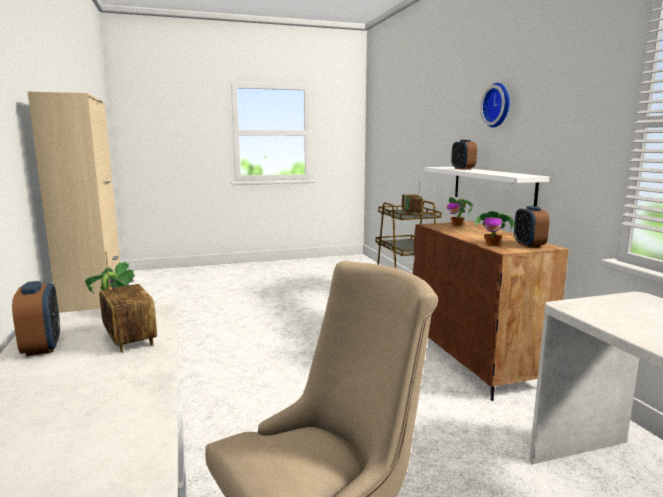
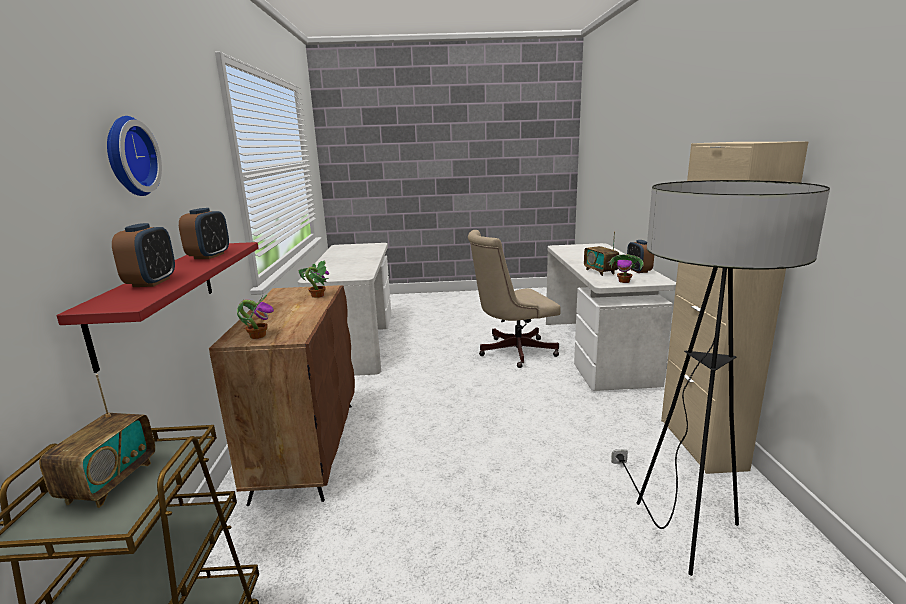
camera: 165 degrees left, 5 degrees up
white shelf [425,167,550,207] -> red shelf [56,242,258,373]
alarm clock [514,206,550,248] -> alarm clock moved to [179,208,229,259]
none -> floor lamp [611,180,830,576]

